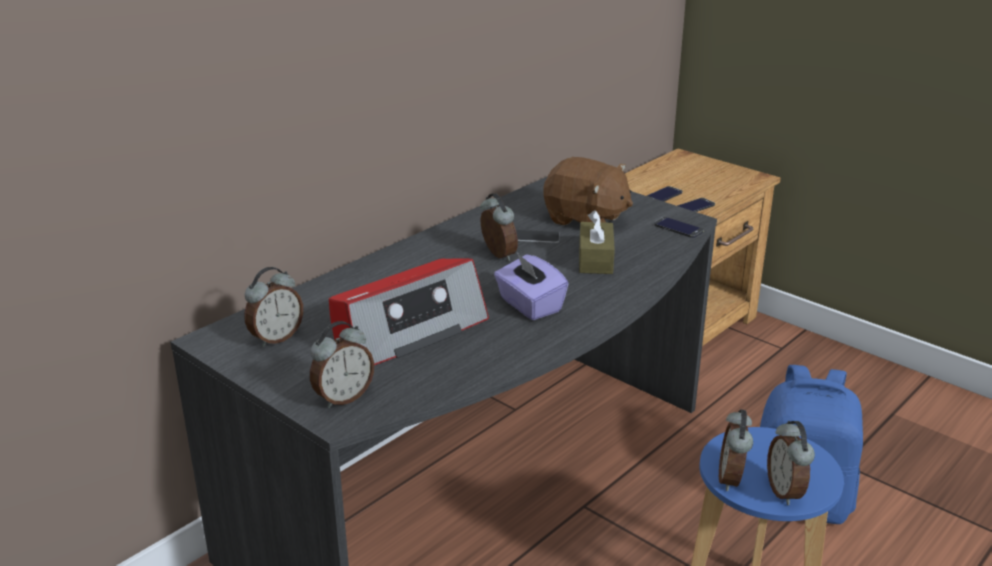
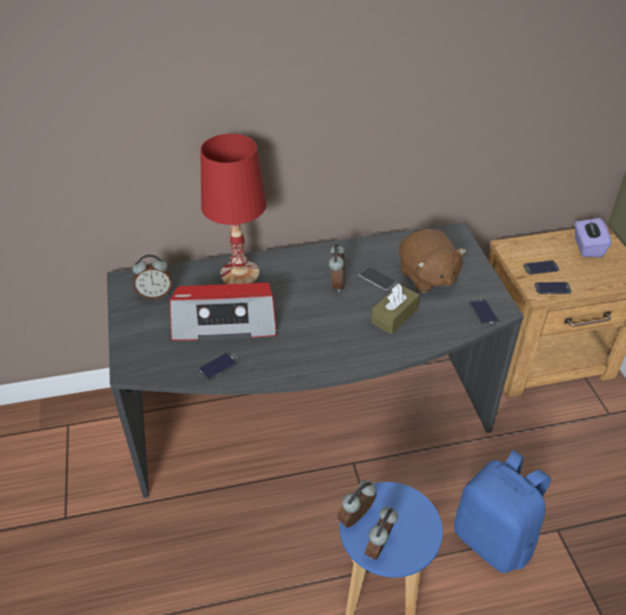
camera: 35 degrees right, 15 degrees up
alarm clock [310,321,374,408] -> none
purple tissue box [494,253,568,320] -> purple tissue box moved to [575,217,611,257]
none -> phone [197,352,239,381]
none -> red table lamp [200,134,266,284]

